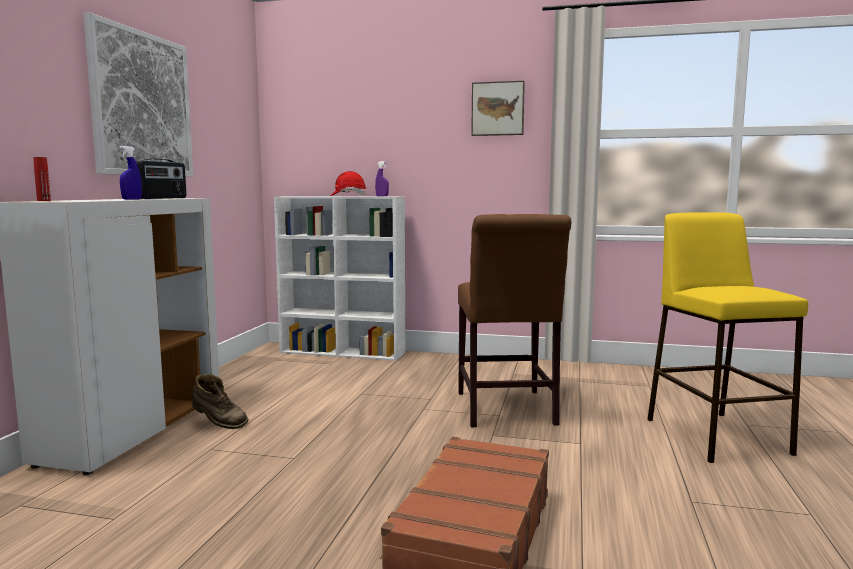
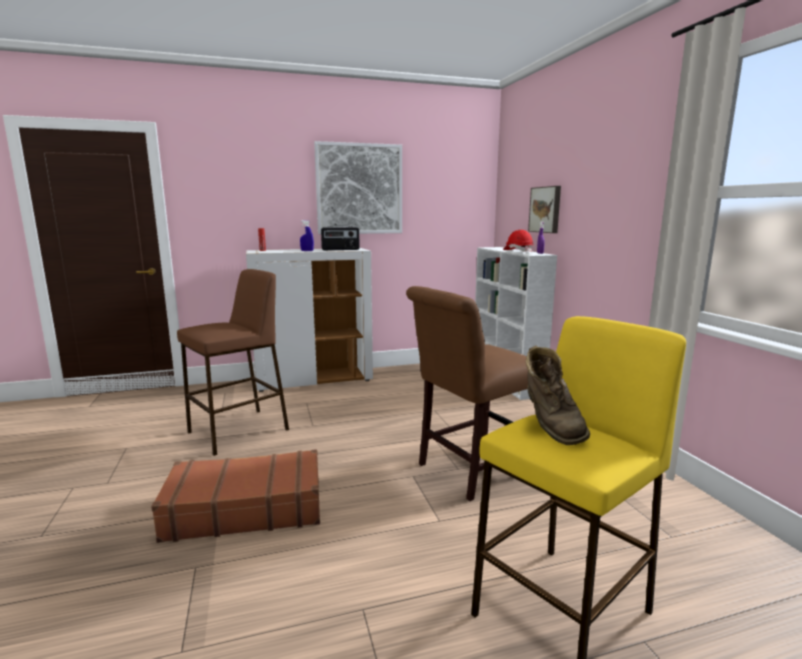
camera: 60 degrees right, 5 degrees up
brown boot [192,374,248,429] -> brown boot moved to [526,346,590,445]
picture [471,81,525,136] -> picture moved to [528,186,561,233]
none -> brown stool [177,269,289,456]

